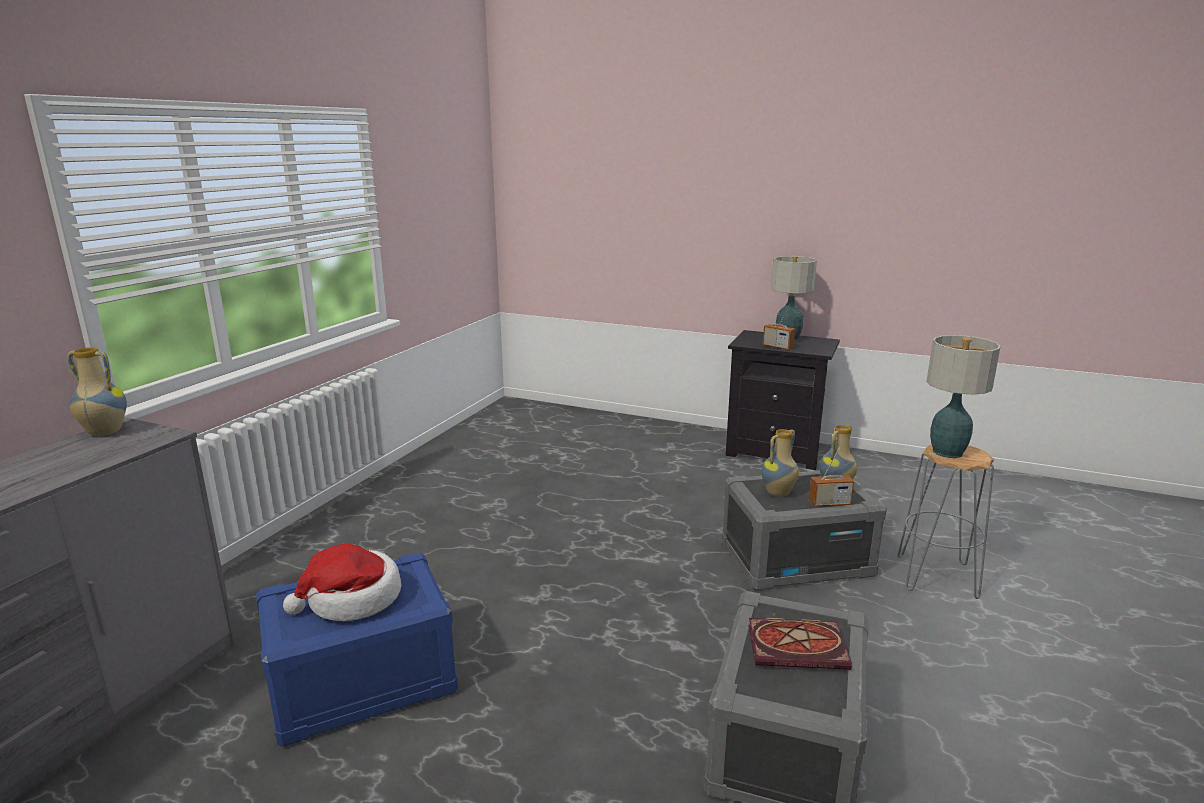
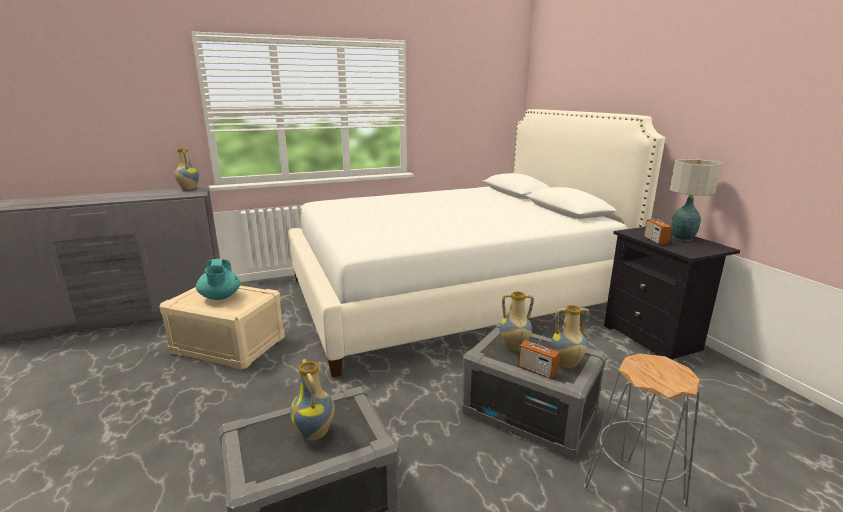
camera: 45 degrees right, 0 degrees up
blue storage box [256,552,458,747] -> beige storage box [159,286,285,370]
hat [283,544,401,621] -> turquoise teapot [196,259,240,300]
book [748,618,852,670] -> vase [290,359,335,440]
table lamp [927,335,1001,458] -> none
none -> white bed [288,109,665,378]

